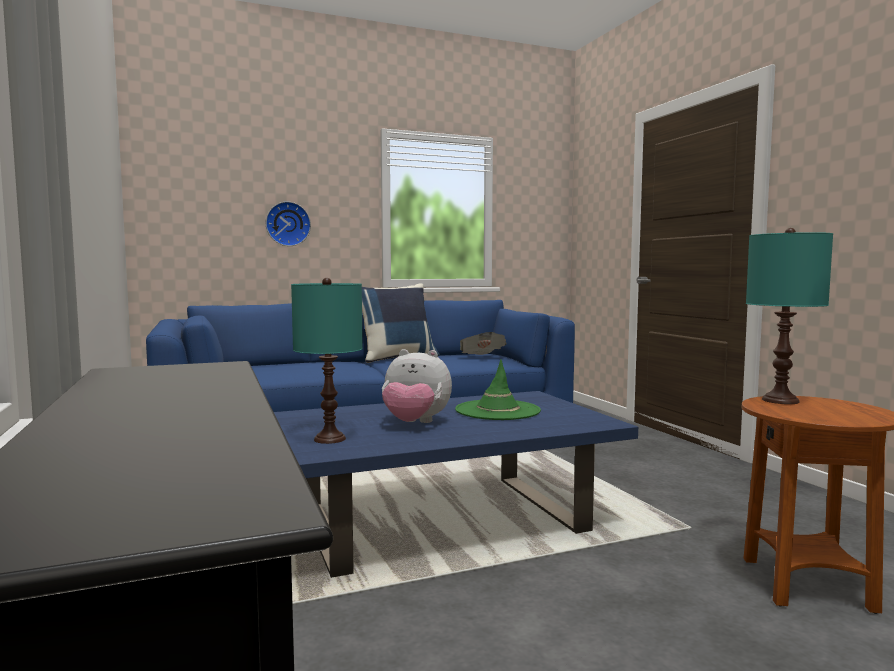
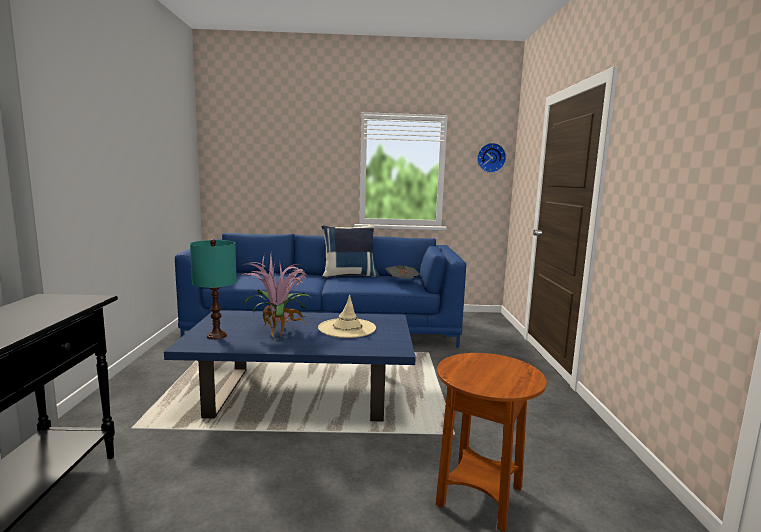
camera: 20 degrees right, 5 degrees up
wall clock [266,201,311,246] -> wall clock moved to [477,143,506,173]
plush toy [382,349,452,423] -> potted plant [241,254,311,339]
green hat [455,360,541,420] -> beige hat [318,295,376,338]
turquoise table lamp [746,228,833,404] -> none

